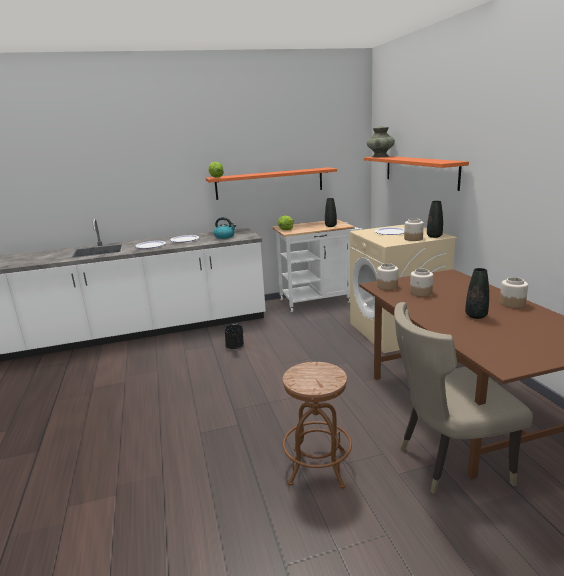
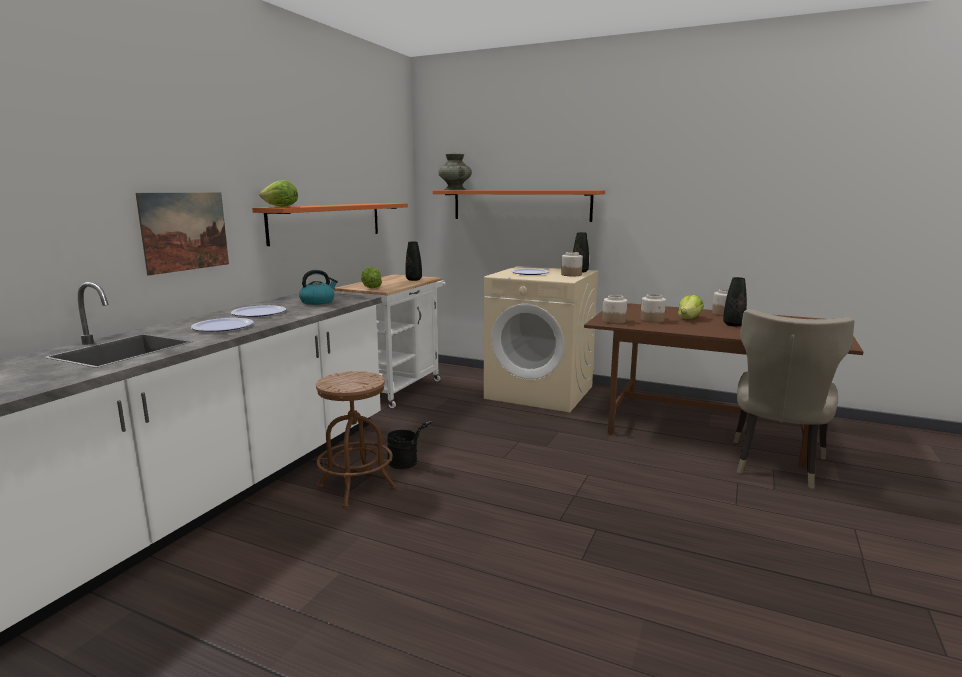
camera: 50 degrees left, 5 degrees down
brown stool [282,362,352,489] -> brown stool moved to [316,371,397,508]
none -> picture [135,192,229,275]
none -> lettuce [678,295,704,319]

